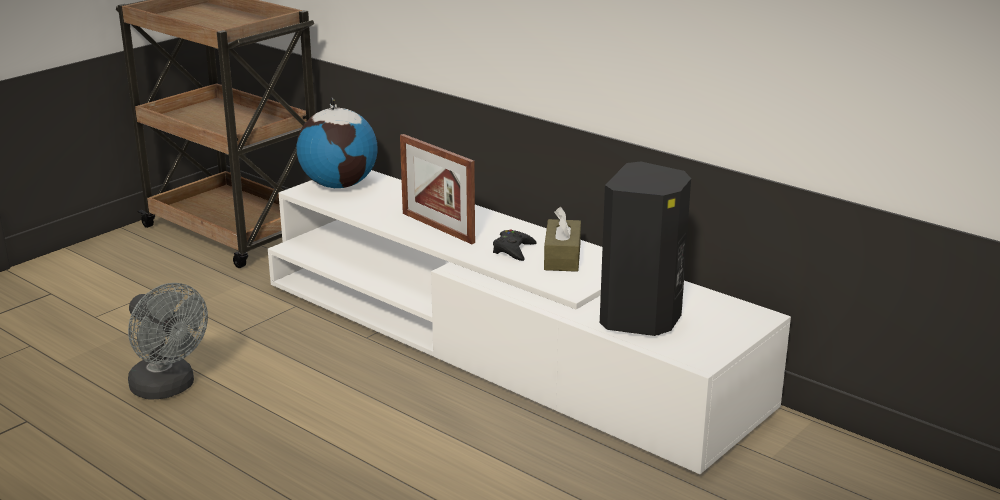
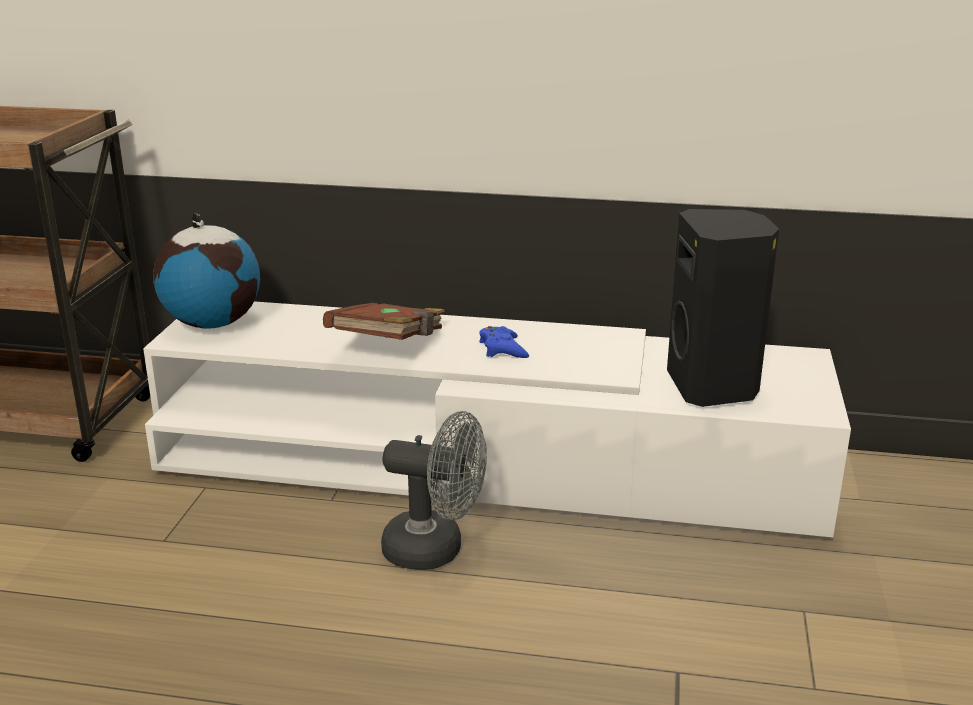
camera: 30 degrees left, 0 degrees up
grey fan [128,283,208,399] -> grey fan moved to [381,411,487,570]
picture frame [400,134,475,244] -> brown book [323,303,445,340]
black game controller [493,229,537,261] -> blue game controller [479,326,529,358]
brown tissue box [544,207,581,272] -> none

